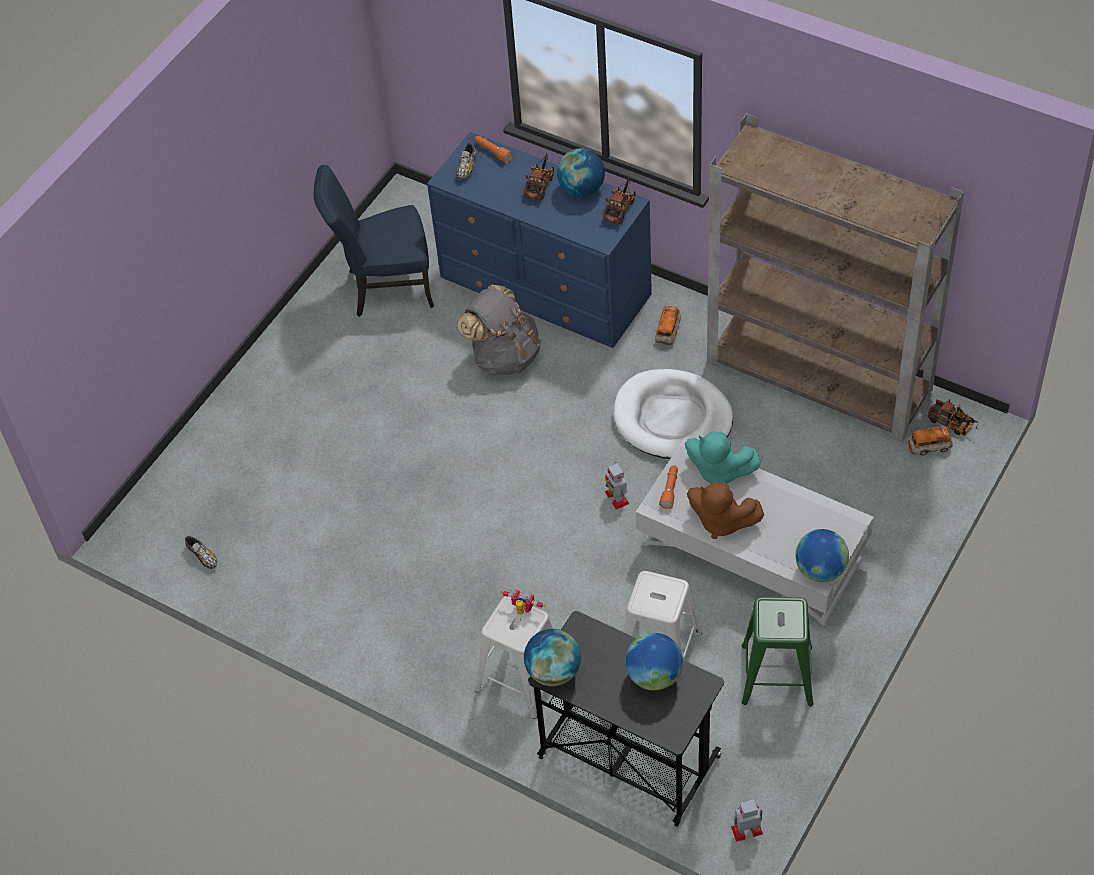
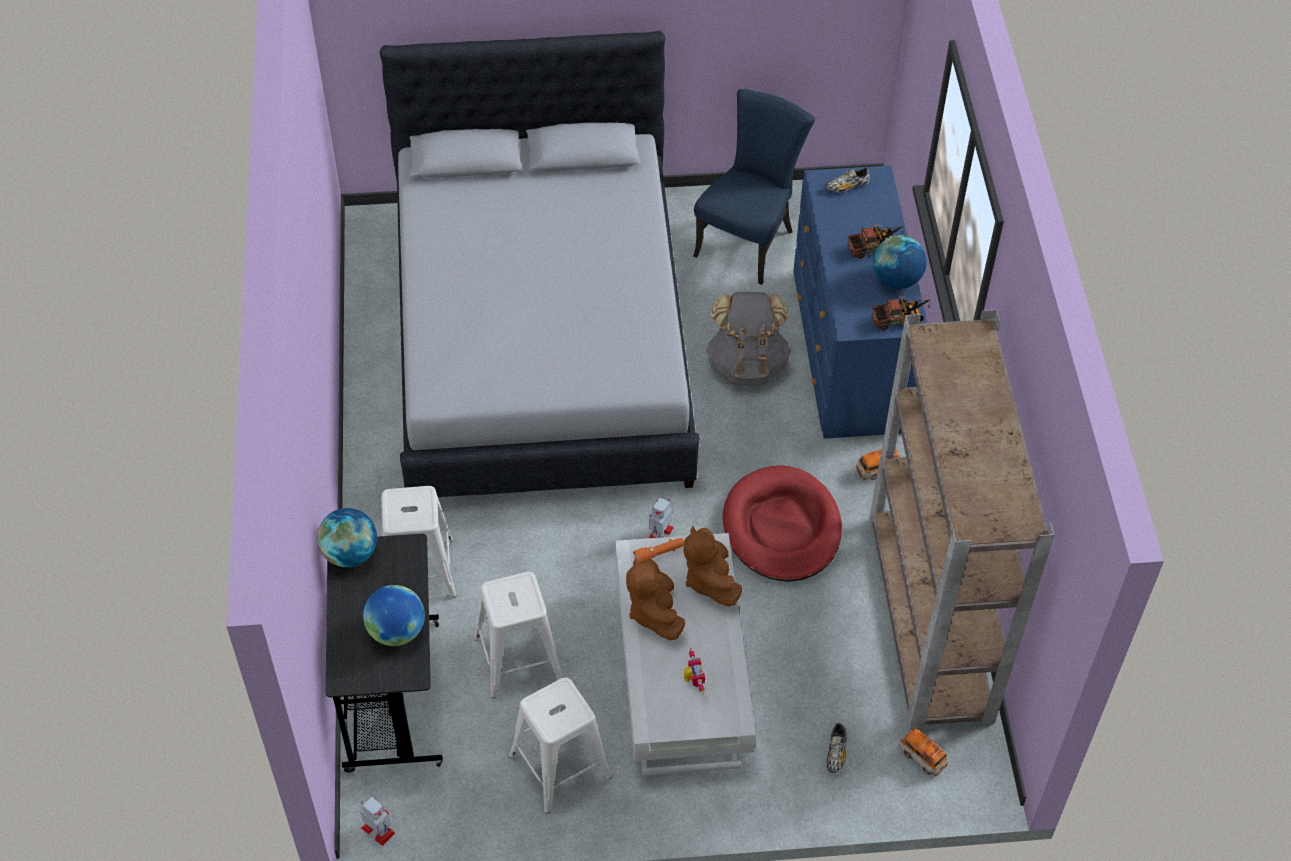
camera: 50 degrees right, 0 degrees up
shoe [185,536,218,569] -> shoe moved to [827,723,847,773]
blue chair [313,165,434,317] -> blue chair turned 75 degrees clockwise [693,89,815,285]
orange flashlight [475,136,513,163] -> none
toy robot [500,589,546,615] -> toy robot moved to [684,648,705,694]
white dog bed [614,369,733,459] -> red dog bed [723,466,842,582]
turquoise plush toy [685,431,761,484] -> brown plush toy [683,526,742,606]
green stool [742,597,814,707] -> white stool [509,677,613,814]
globe [795,529,849,582] -> none
toy truck [927,399,978,436] -> none
none -> grey bed [380,31,700,497]

